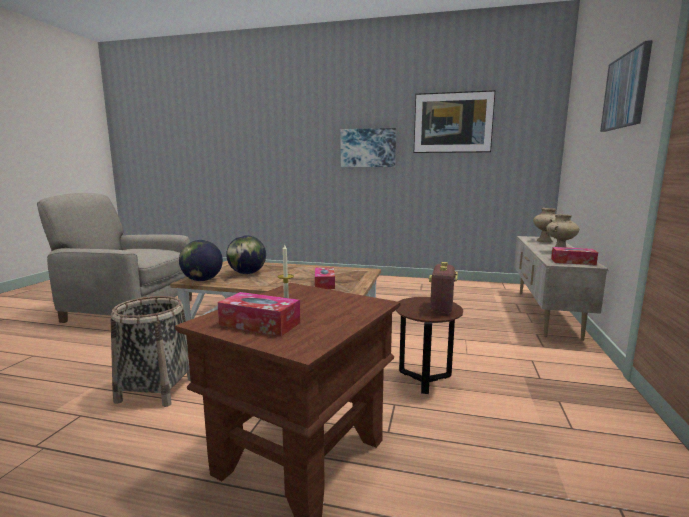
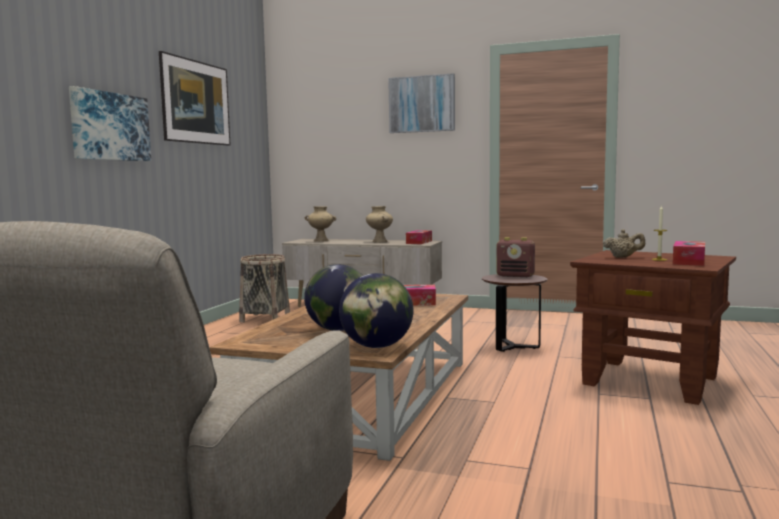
camera: 85 degrees left, 5 degrees down
basket [111,296,191,407] -> basket moved to [239,254,290,323]
none -> beige teapot [603,229,645,258]

